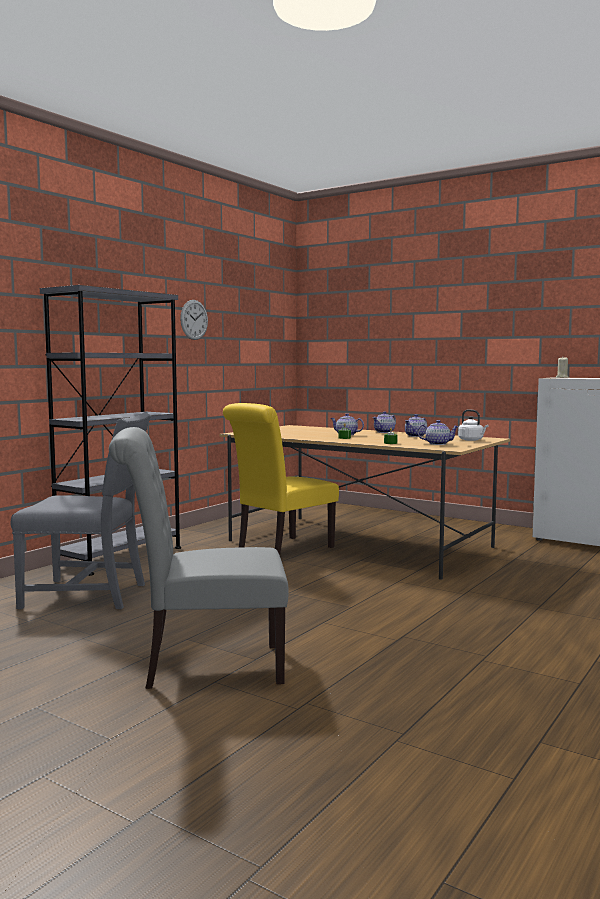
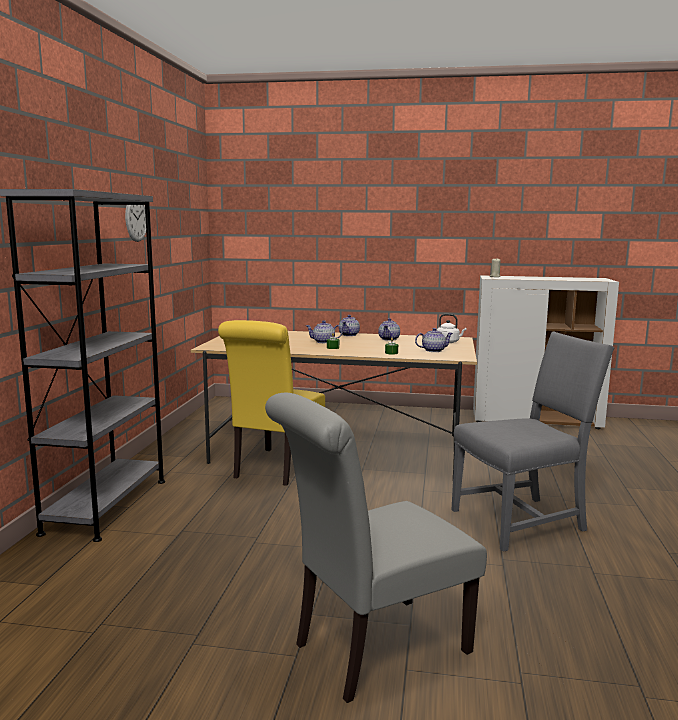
camera: 25 degrees left, 5 degrees up
grey chair [11,413,151,609] -> grey chair moved to [451,332,614,552]

